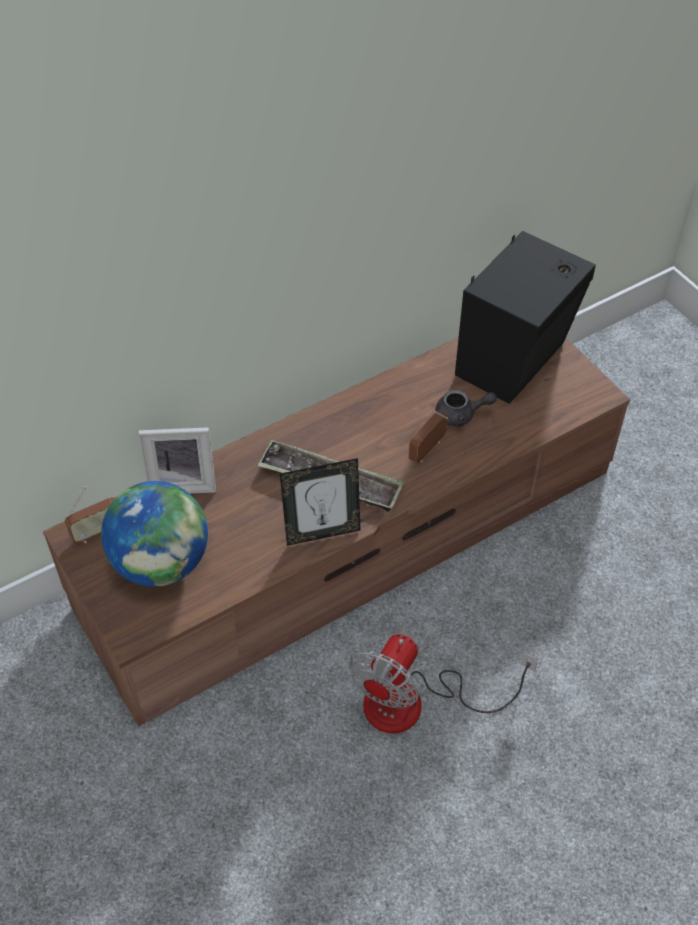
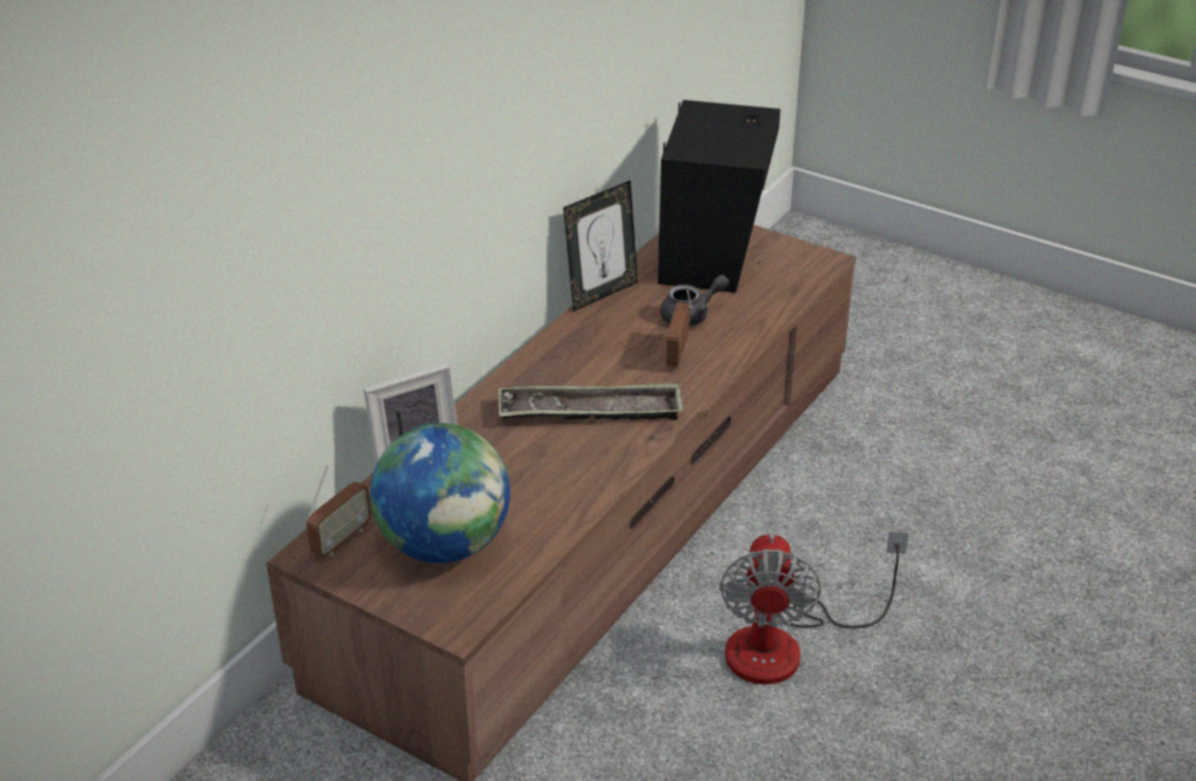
camera: 25 degrees left, 15 degrees down
picture frame [280,458,361,546] -> picture frame moved to [563,180,638,312]

